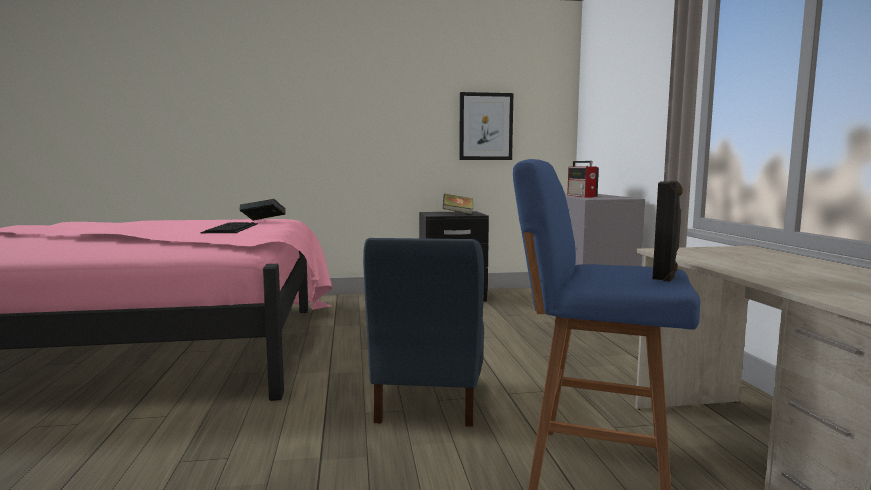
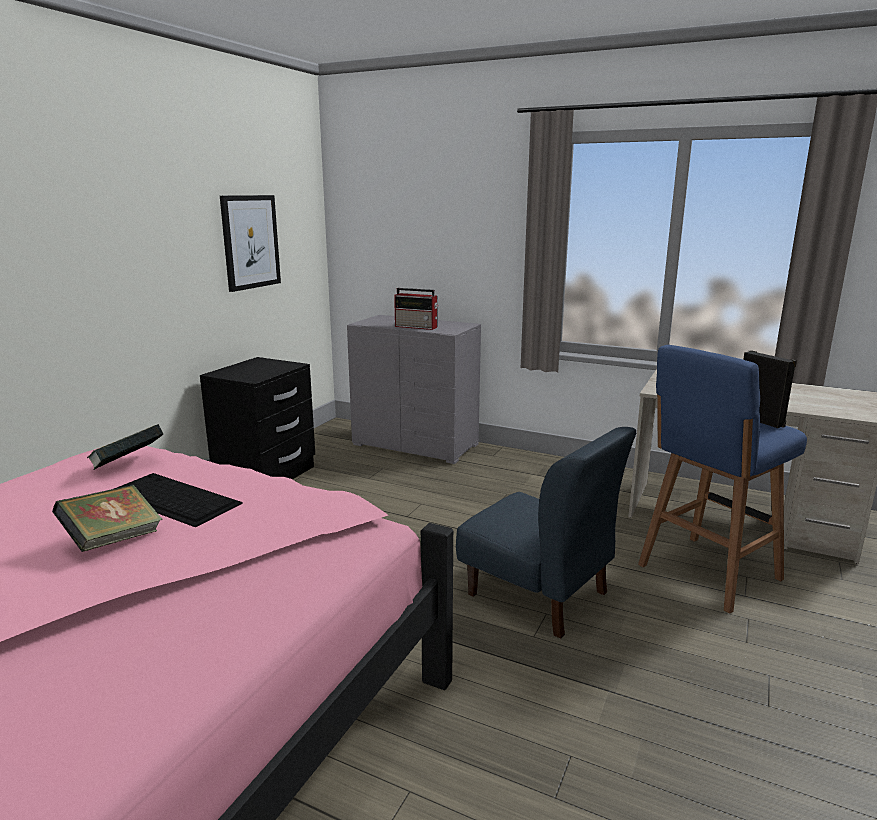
camera: 55 degrees left, 10 degrees up
book [443,194,474,214] -> book moved to [52,485,163,552]

